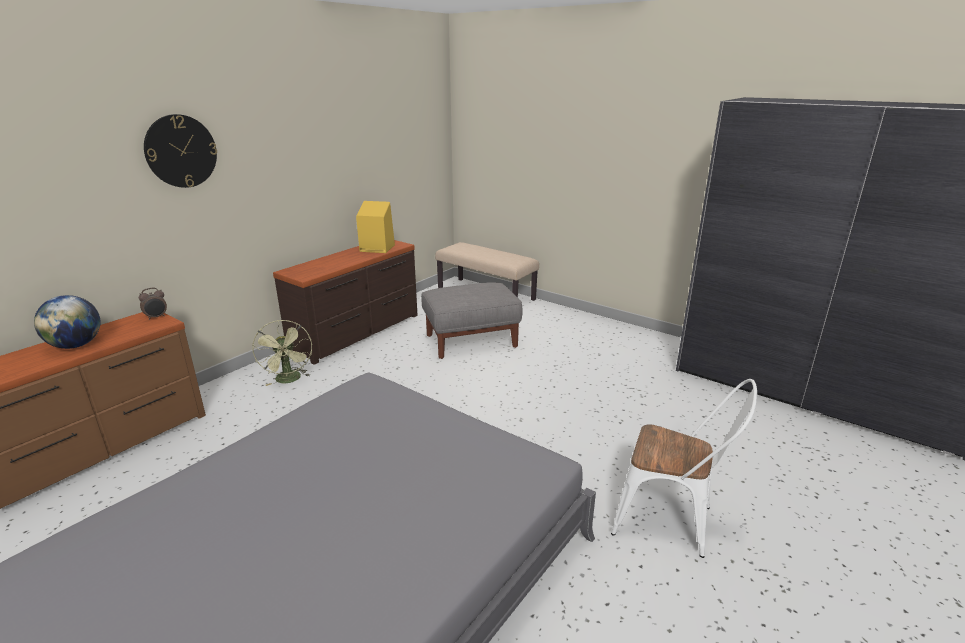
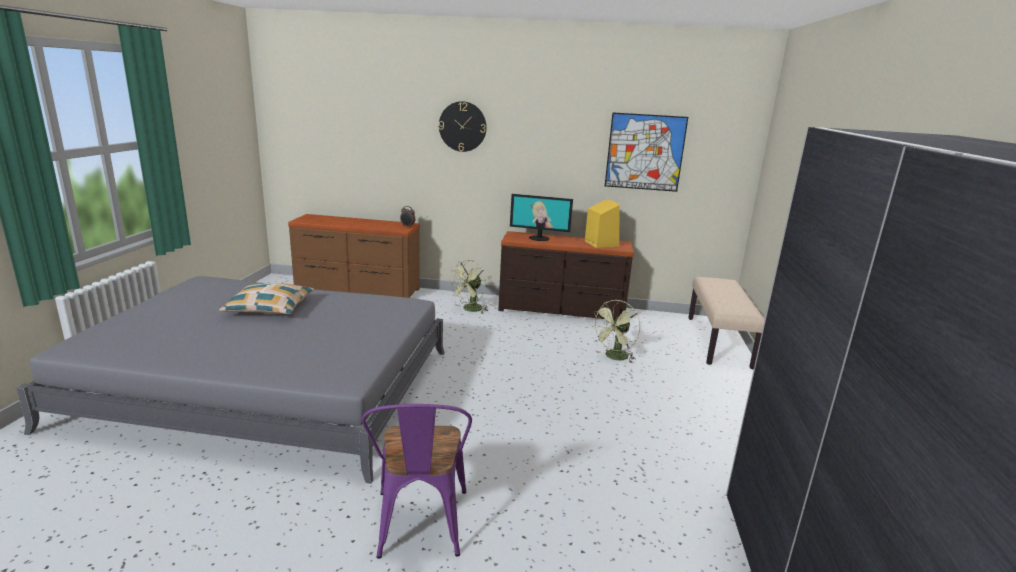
camera: 60 degrees right, 5 degrees down
globe [34,295,100,349] -> none
grey ottoman [421,282,523,359] -> green fan [591,300,640,363]
white chair [611,379,757,558] -> purple chair [362,404,472,559]
none -> pillow [219,284,314,314]
none -> monitor [510,194,573,241]
none -> picture [605,112,688,192]

